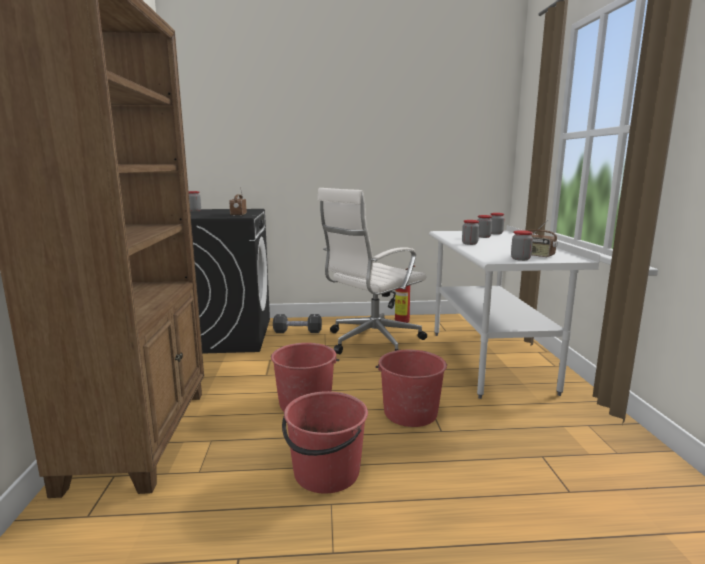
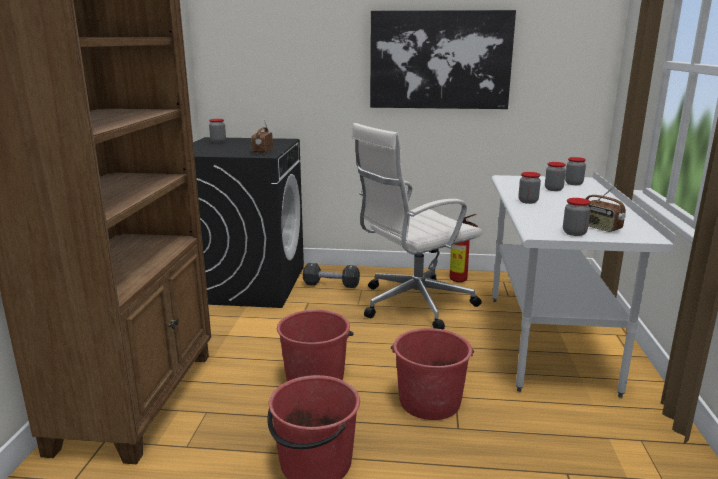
camera: 10 degrees right, 5 degrees up
none -> picture [370,10,516,109]

